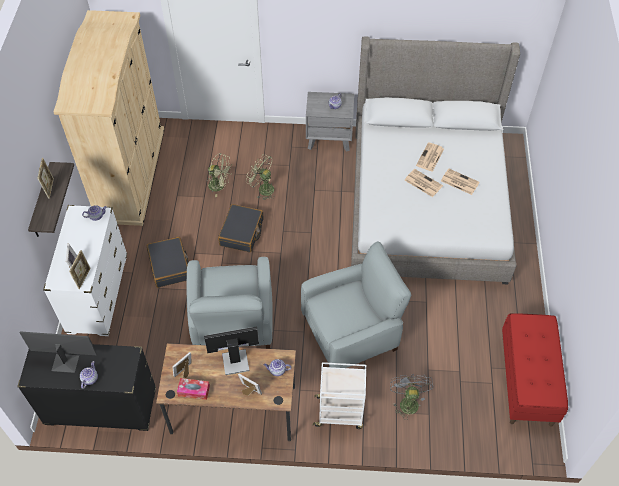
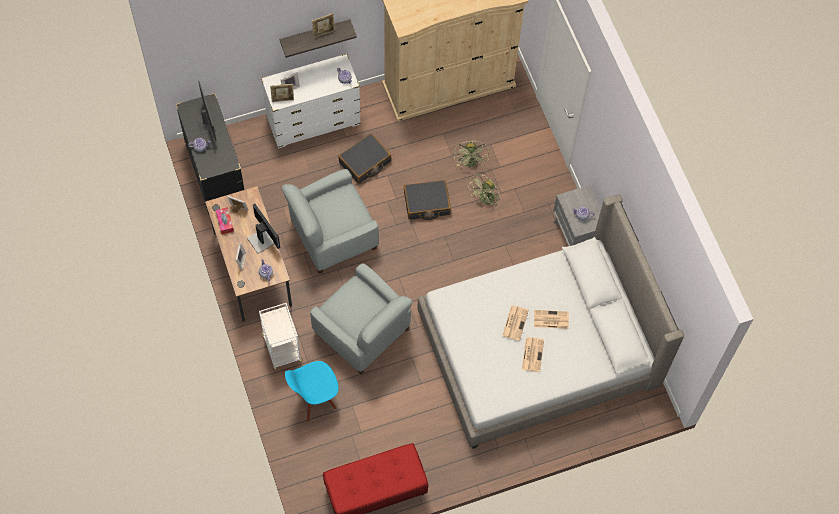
camera: 65 degrees right, 10 degrees up
green fan [246,154,275,200] -> green fan turned 150 degrees counterclockwise [469,173,500,207]
grey fan [390,374,433,419] -> blue chair [285,361,338,422]

